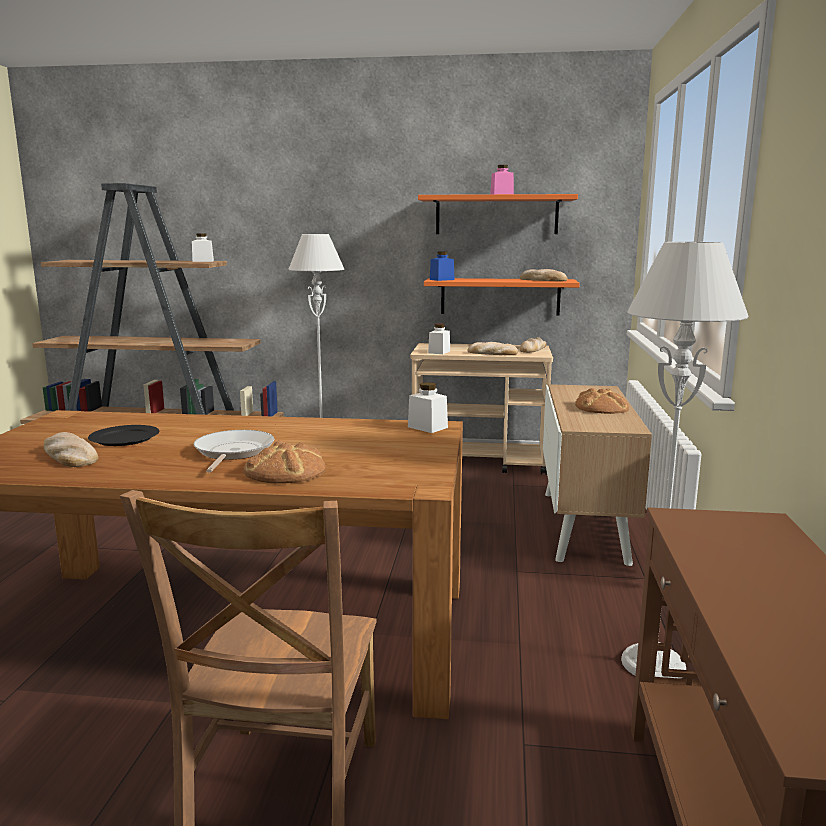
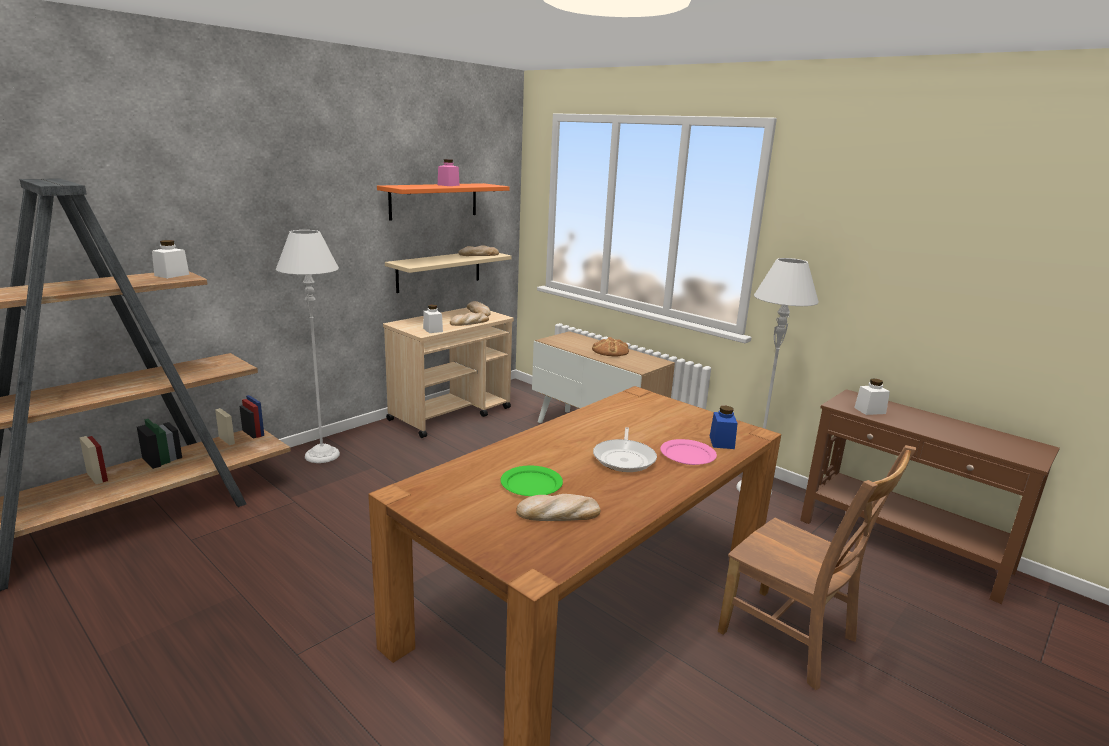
camera: 55 degrees left, 5 degrees up
black plate [88,425,160,446] -> green plate [501,466,563,496]
frying pan [194,430,274,473] -> frying pan turned 120 degrees counterclockwise [593,427,657,472]
bread [243,441,326,484] -> pink plate [660,439,717,465]
white jar [408,382,448,433] -> white jar moved to [854,379,890,415]
orange shelf [424,278,580,316] -> beige shelf [385,253,512,293]
blue jar [430,251,455,281] -> blue jar moved to [710,406,738,449]

